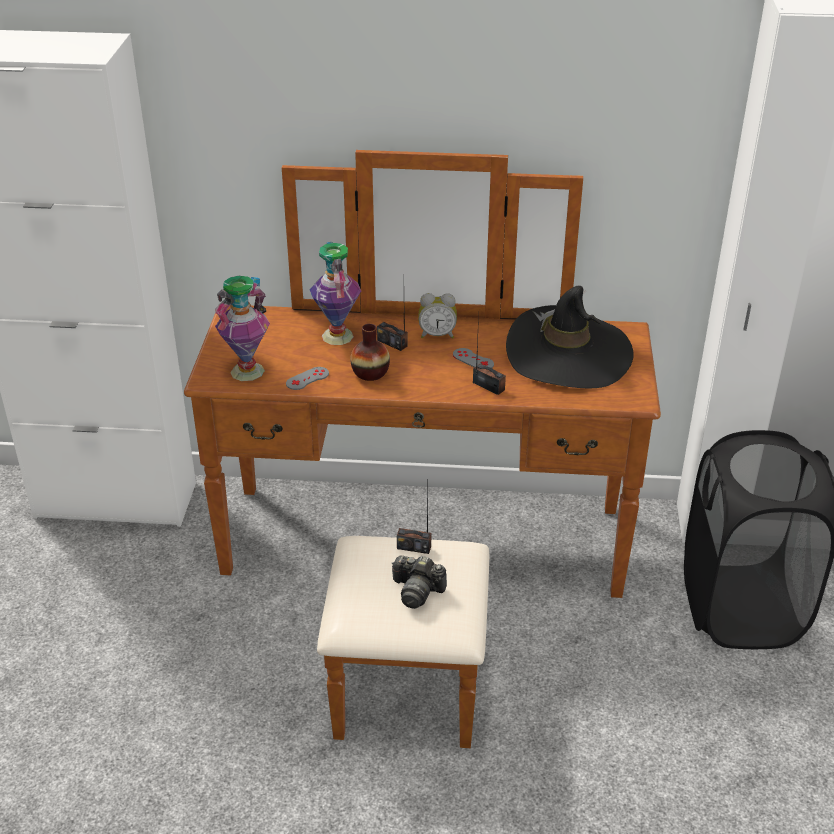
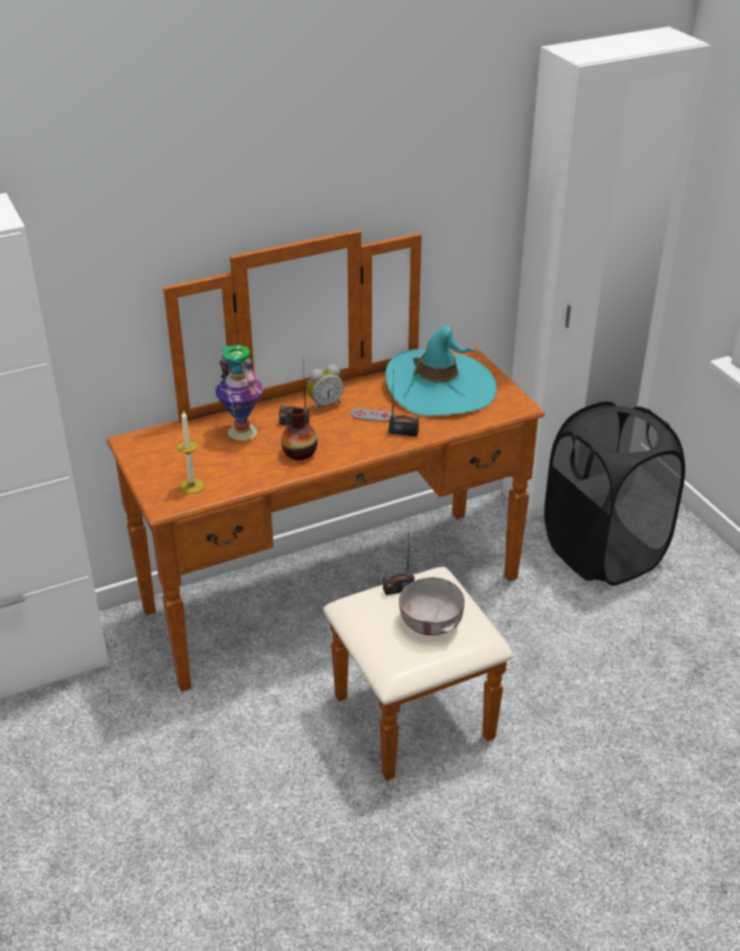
camera: 30 degrees left, 0 degrees up
vase [215,276,270,381] -> candle [177,410,204,494]
grey game controller [286,367,329,390] -> none
camera [391,555,447,609] -> grey bowl [399,577,465,635]
black hat [506,285,633,388] -> turquoise hat [386,326,497,416]

